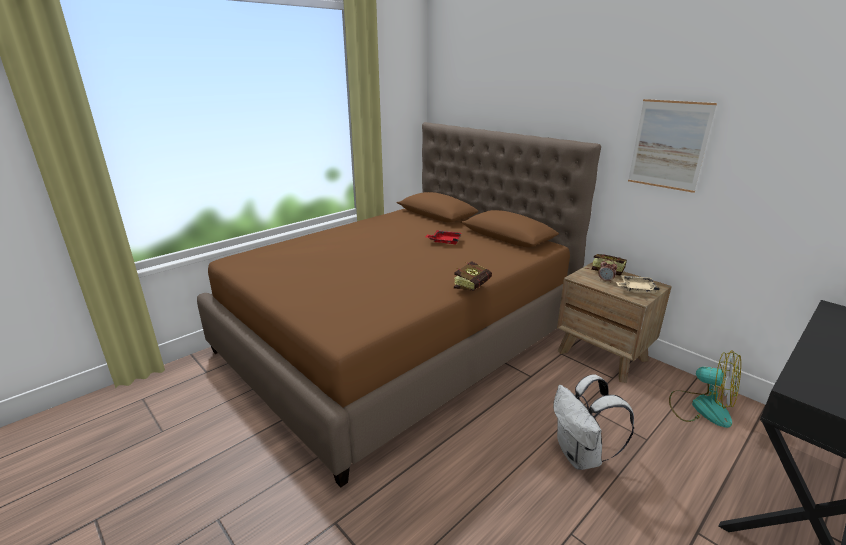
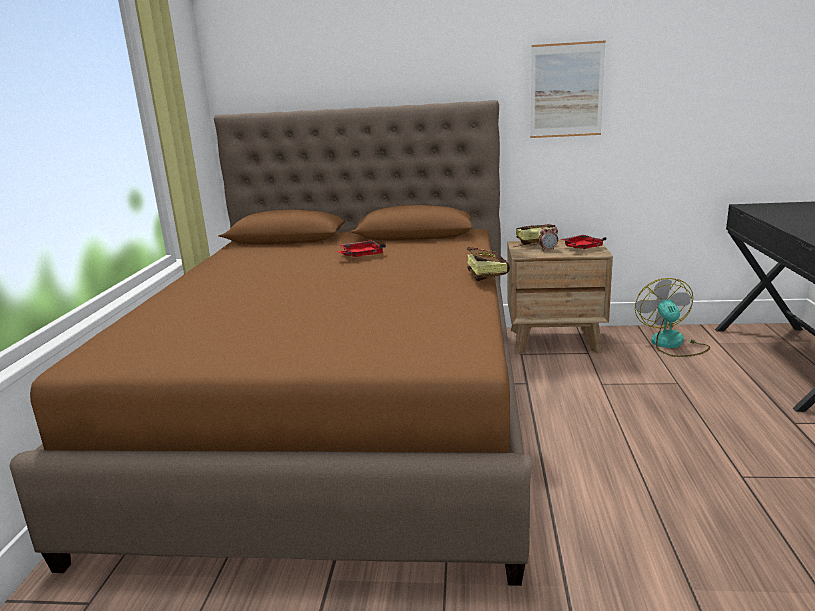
camera: 40 degrees left, 5 degrees down
white backpack [553,374,634,470] -> none
beige tray [616,275,660,293] -> red tray [561,235,607,249]
fan [669,350,741,428] -> fan turned 90 degrees counterclockwise [635,278,710,357]

